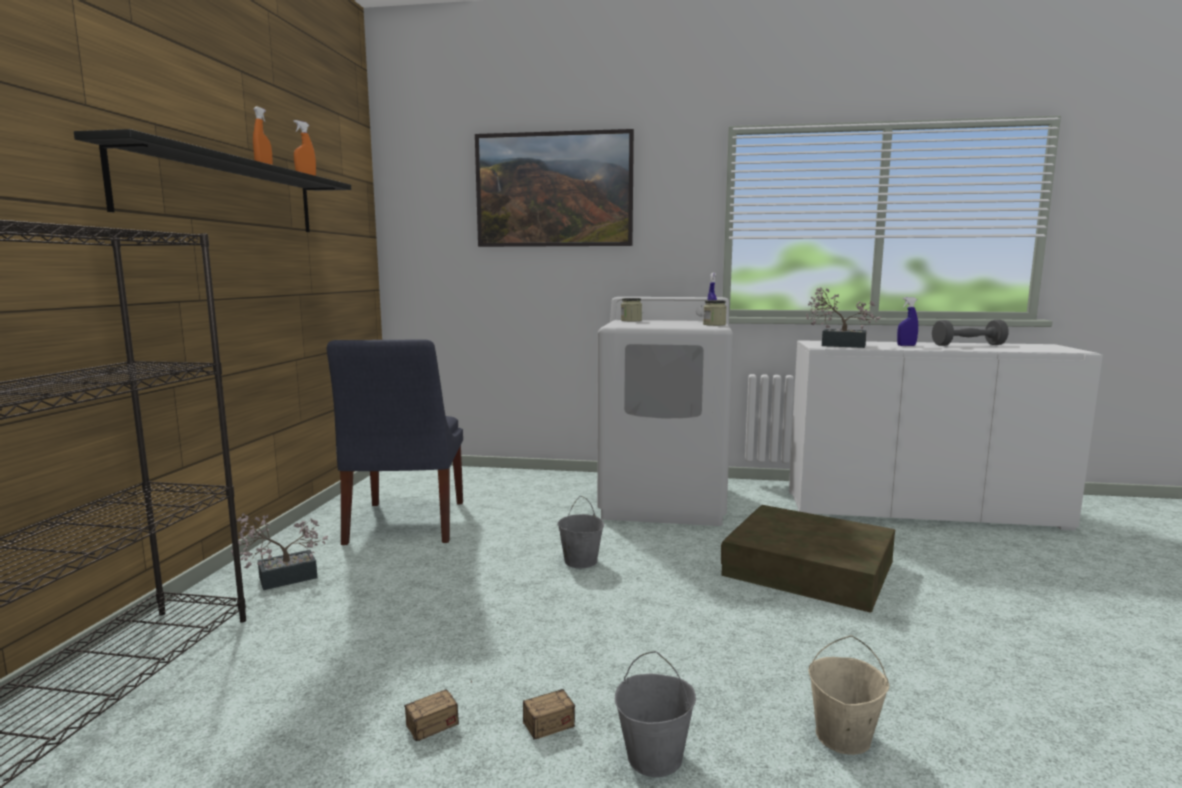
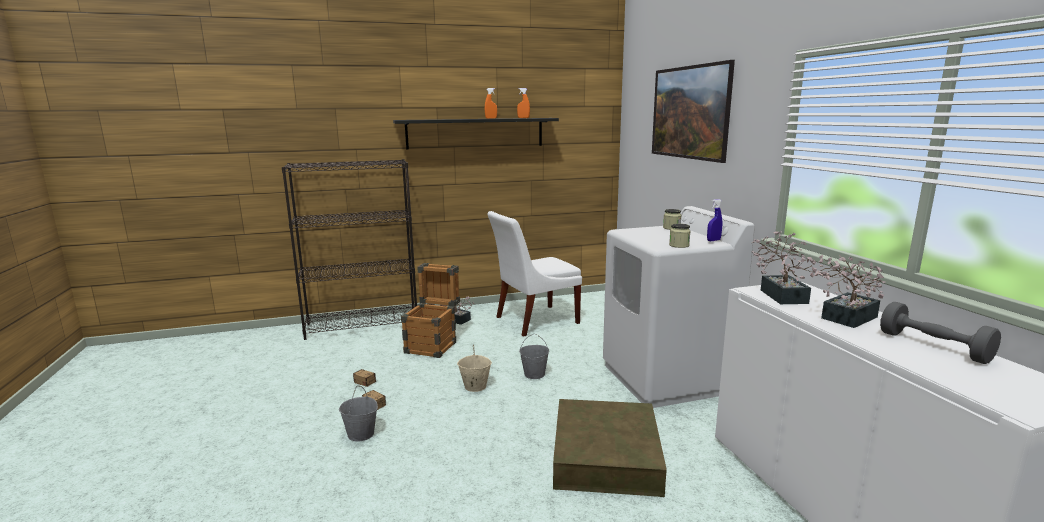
camera: 65 degrees right, 5 degrees up
blue chair [326,339,463,545] -> white chair [487,211,582,337]
beige bucket [808,636,889,755] -> beige bucket moved to [457,348,492,392]
blue spray bottle [897,297,918,346] -> potted plant [814,255,886,328]
none -> crate [401,263,460,358]

